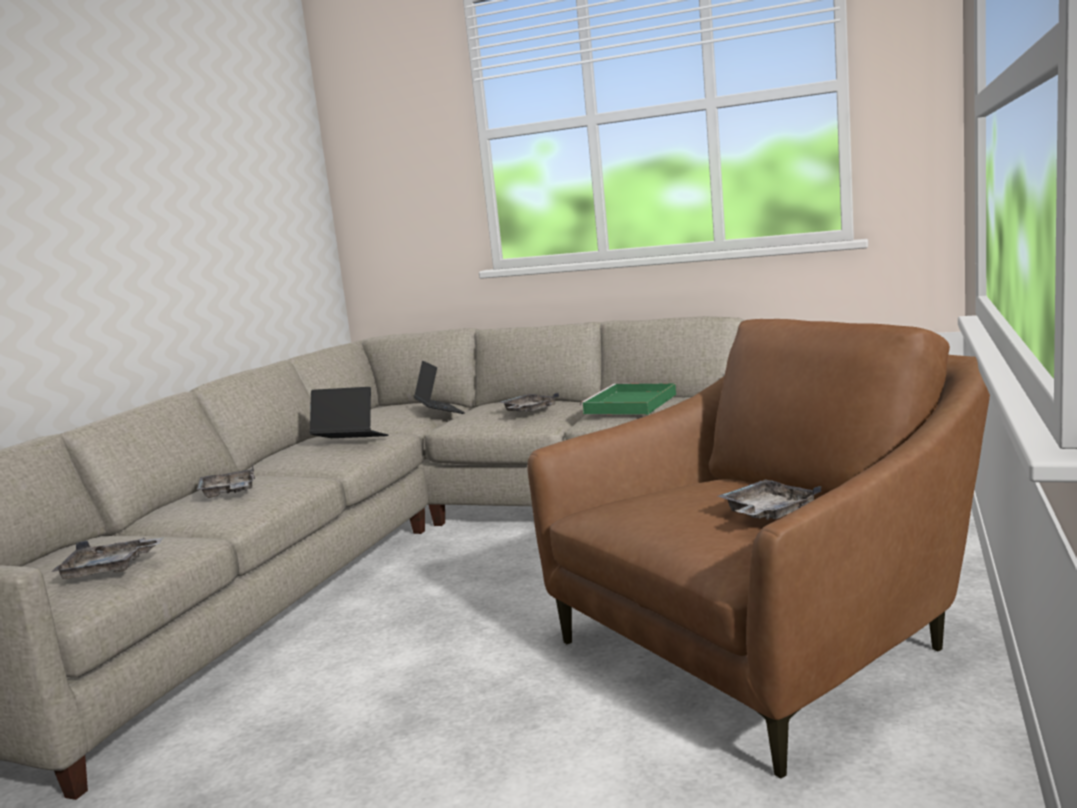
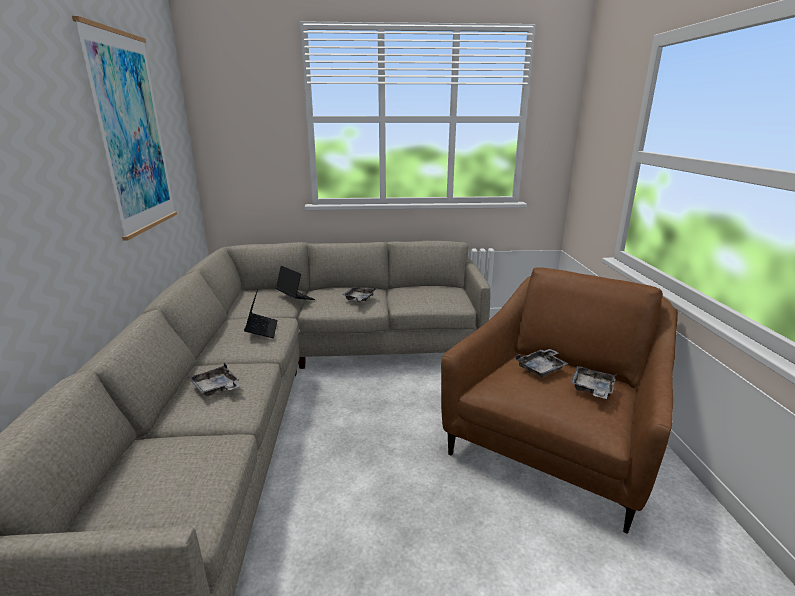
camera: 25 degrees left, 10 degrees up
grey tray [51,537,164,579] -> grey tray moved to [516,349,569,377]
laptop [309,387,389,438] -> laptop turned 90 degrees clockwise [244,289,278,338]
green tray [580,383,676,414] -> none
none -> picture [72,16,177,240]

